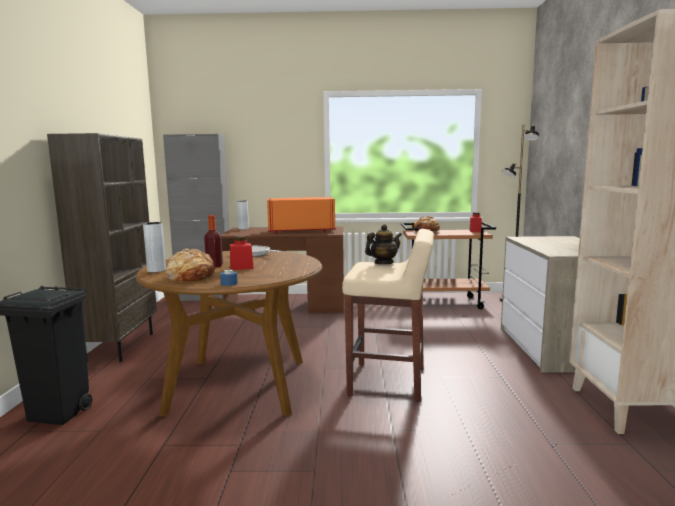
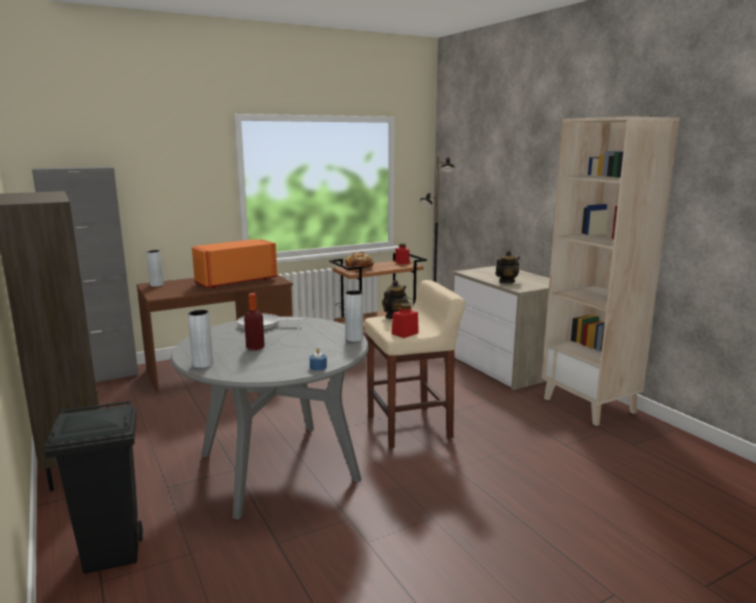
camera: 30 degrees left, 5 degrees up
brown dining table [136,251,322,417] -> grey dining table [171,316,369,519]
bread [166,248,215,281] -> none
red jar [230,236,254,270] -> red jar moved to [392,303,419,338]
none -> grey vase [345,290,363,342]
none -> teapot [495,250,520,283]

